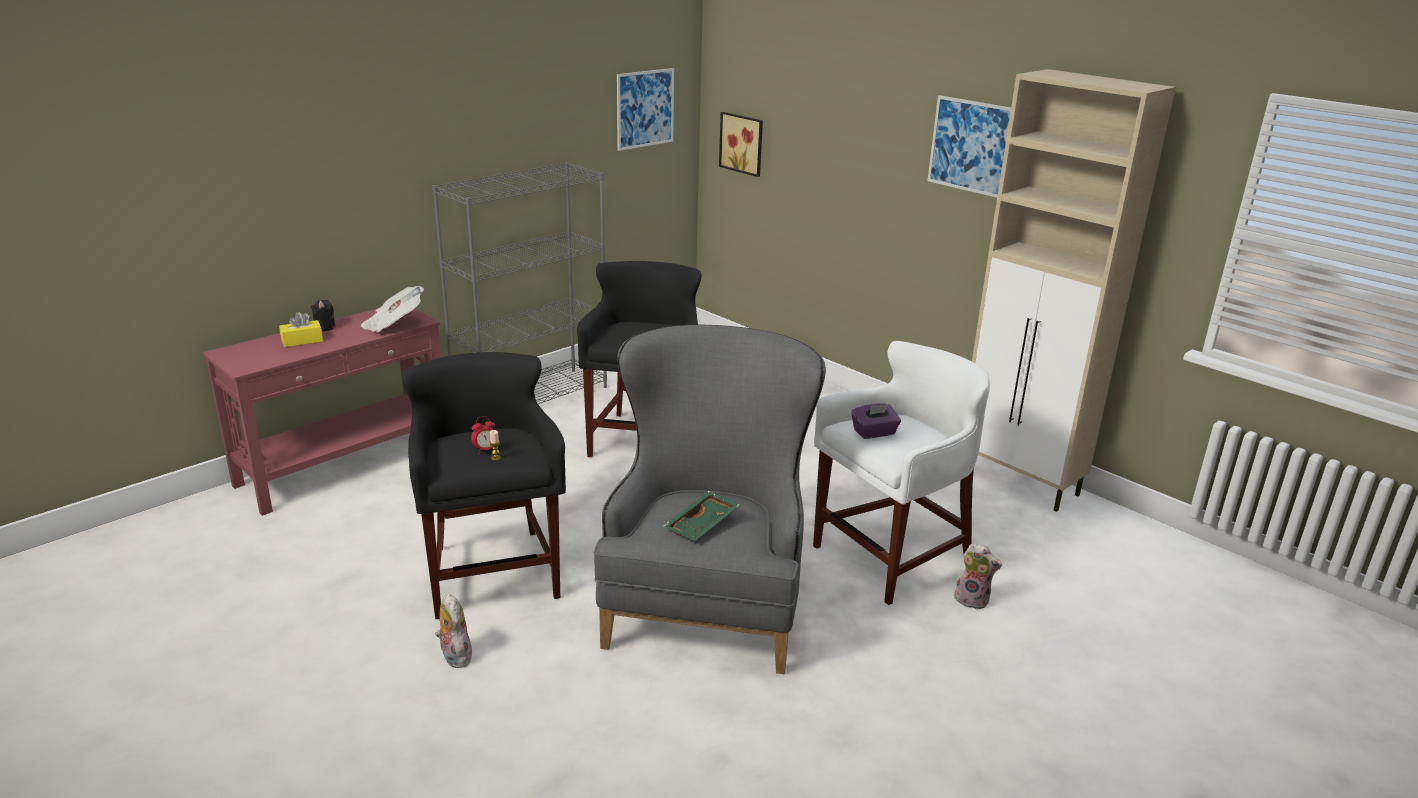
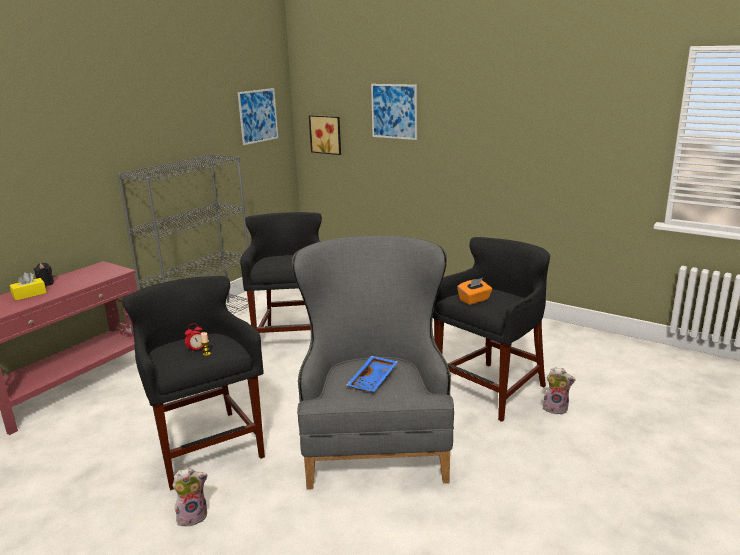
camera: 10 degrees left, 5 degrees down
newspaper [361,286,424,333] -> none
plush toy [435,594,472,668] -> plush toy turned 105 degrees clockwise [172,468,208,526]
green tray [664,491,740,541] -> blue tray [347,356,398,392]
white stool [813,341,990,605] -> black stool [433,237,550,422]
purple tissue box [851,403,901,439] -> orange tissue box [457,278,492,305]
picture [927,95,1011,198] -> picture moved to [371,84,417,140]
beige cabinet [972,69,1176,512] -> none

